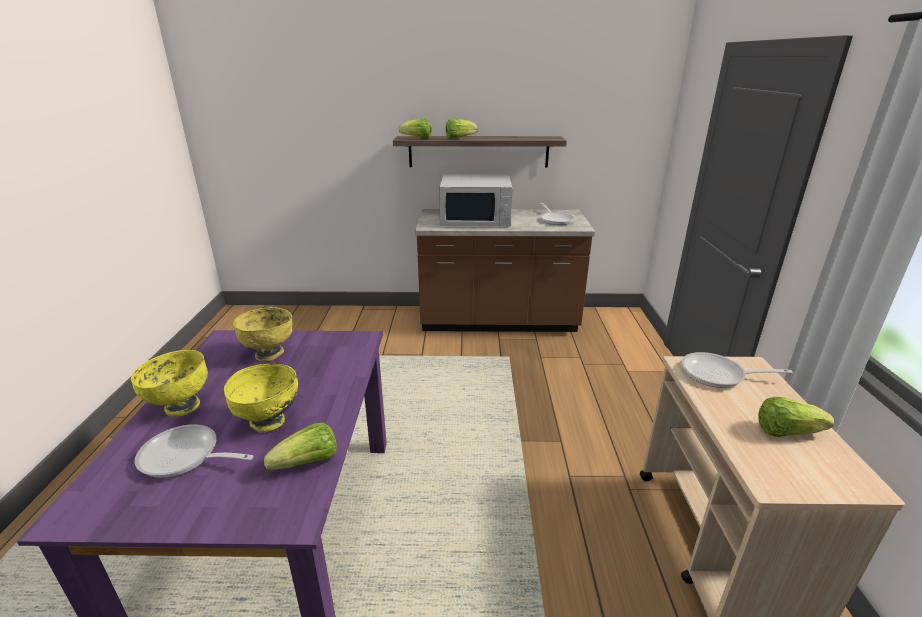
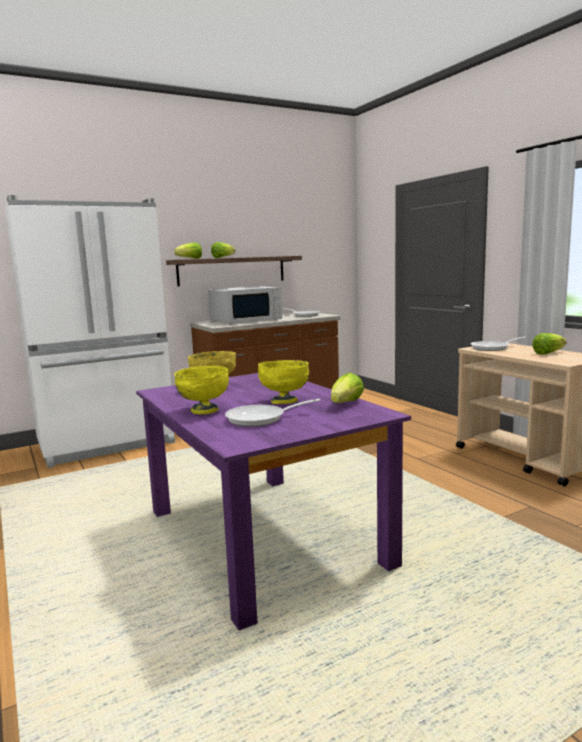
camera: 30 degrees left, 15 degrees down
none -> white fridge [5,195,175,468]

